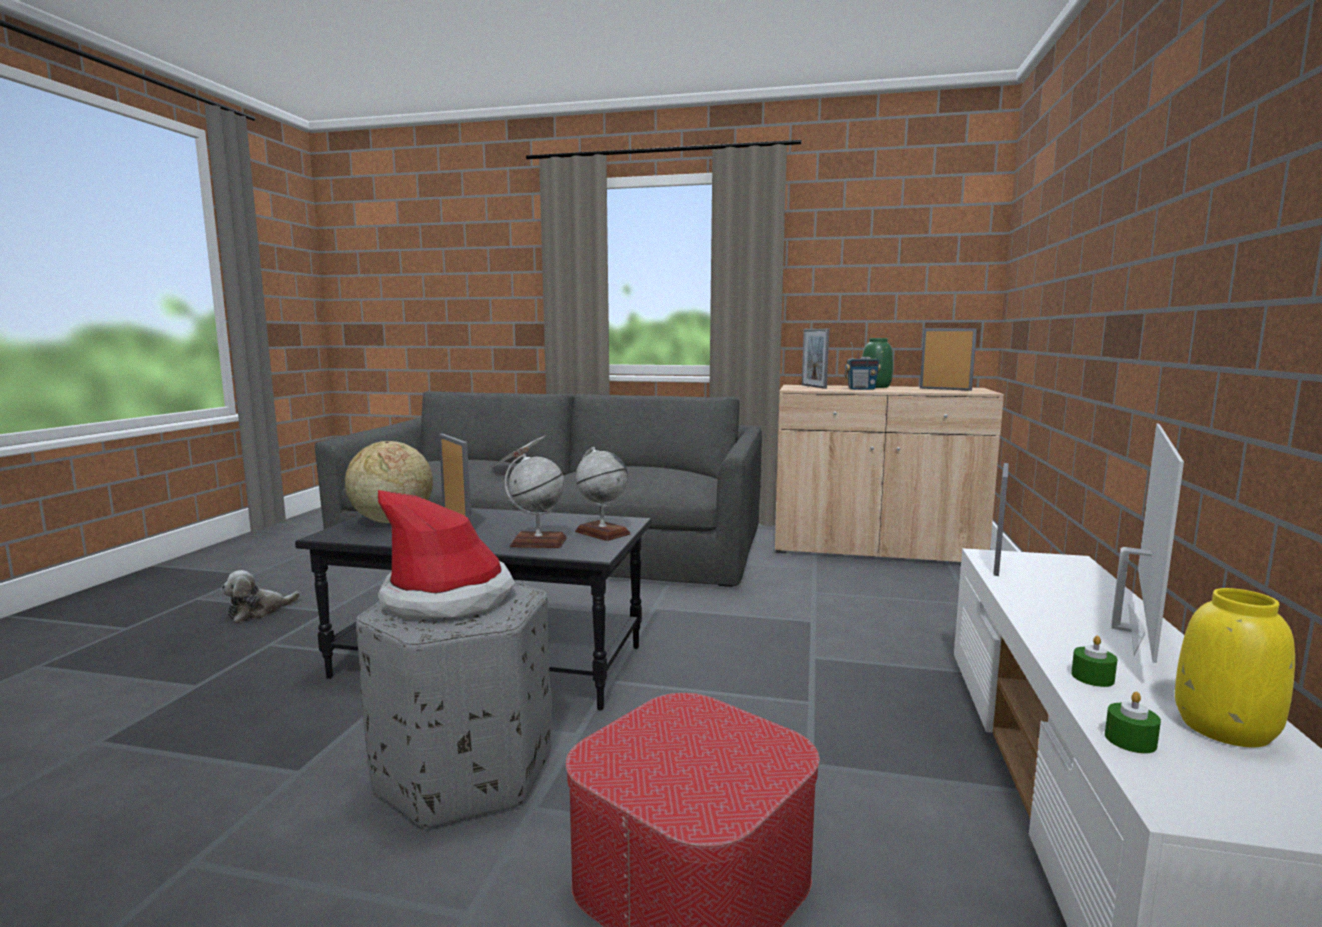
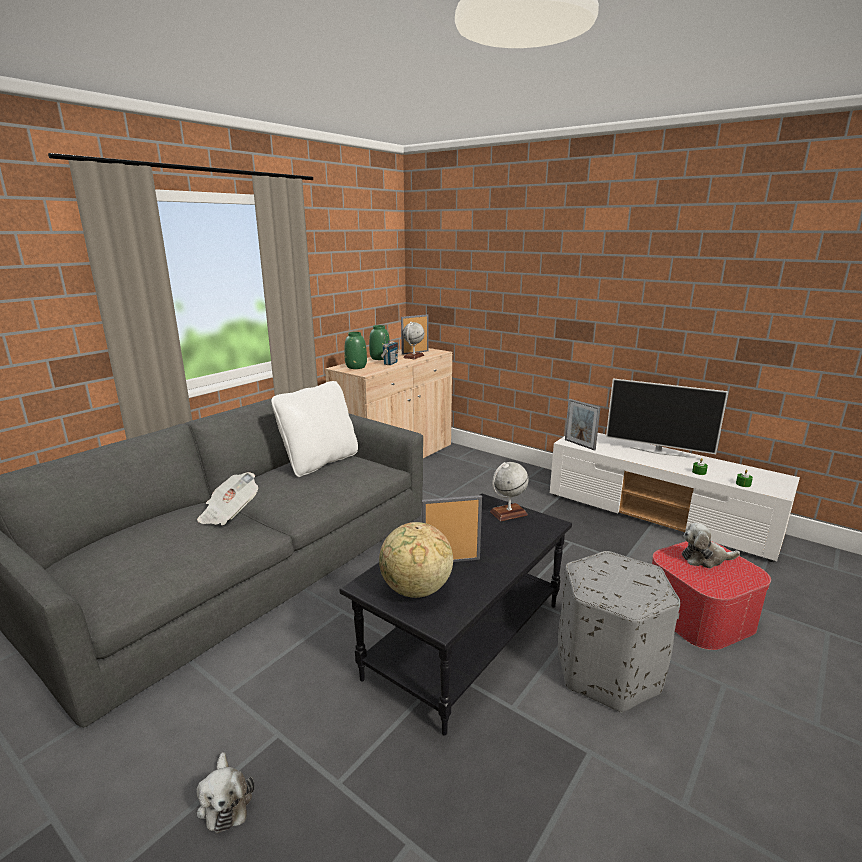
camera: 65 degrees left, 10 degrees up
hat [378,490,515,620] -> none
globe [505,454,567,548] -> globe moved to [403,322,425,359]
picture frame [802,329,829,389] -> green vase [344,332,367,369]
television [1111,424,1184,663] -> television turned 150 degrees clockwise [606,379,728,457]
yellow vase [1175,588,1295,747] -> none
none -> white pillow [271,381,358,477]
none -> plush toy [682,523,740,569]

